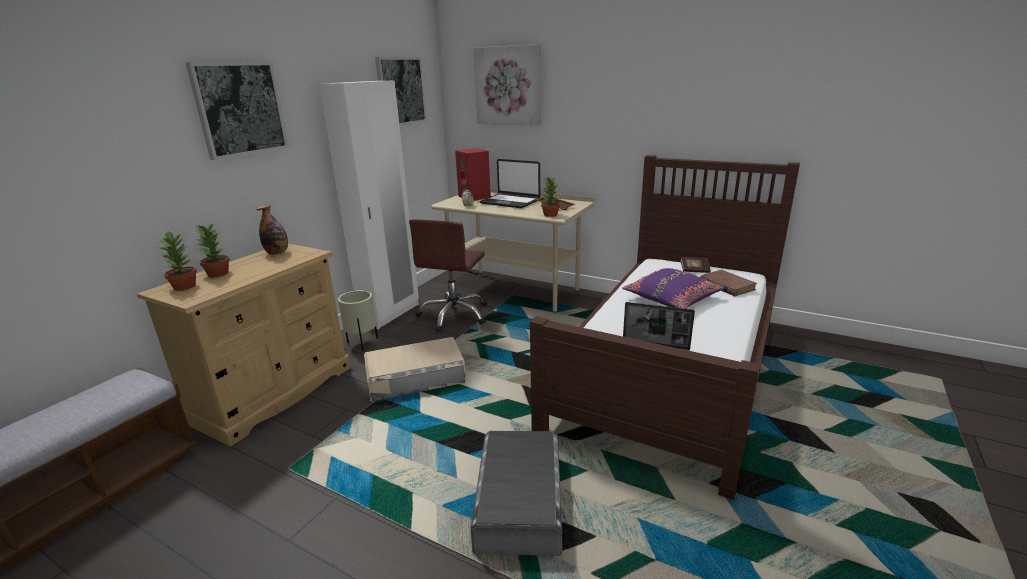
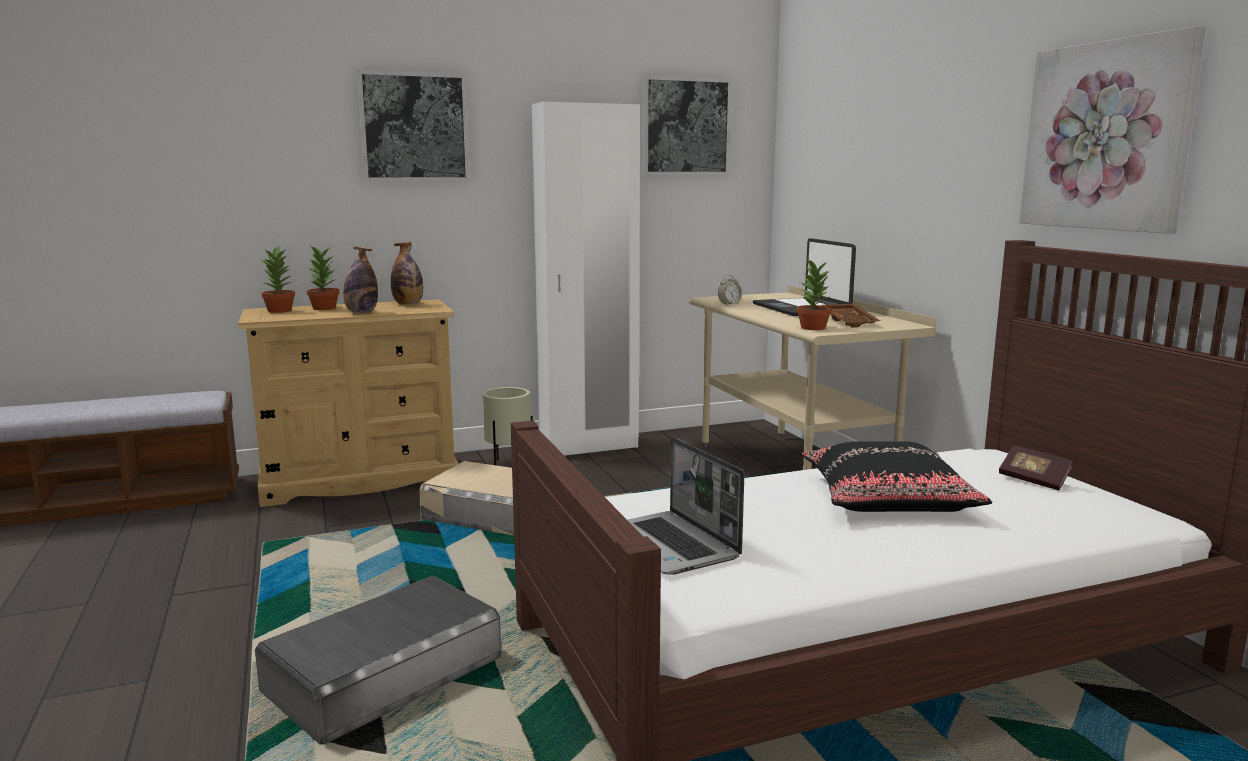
camera: 40 degrees right, 10 degrees down
brown office chair [409,220,487,332] -> none
red speaker [455,148,491,201] -> none
picture [473,44,541,126] -> picture moved to [1019,26,1206,234]
purple pillow [622,268,725,309] -> black pillow [802,441,992,512]
brown book [700,270,757,296] -> none
none -> bottle [343,247,378,313]

